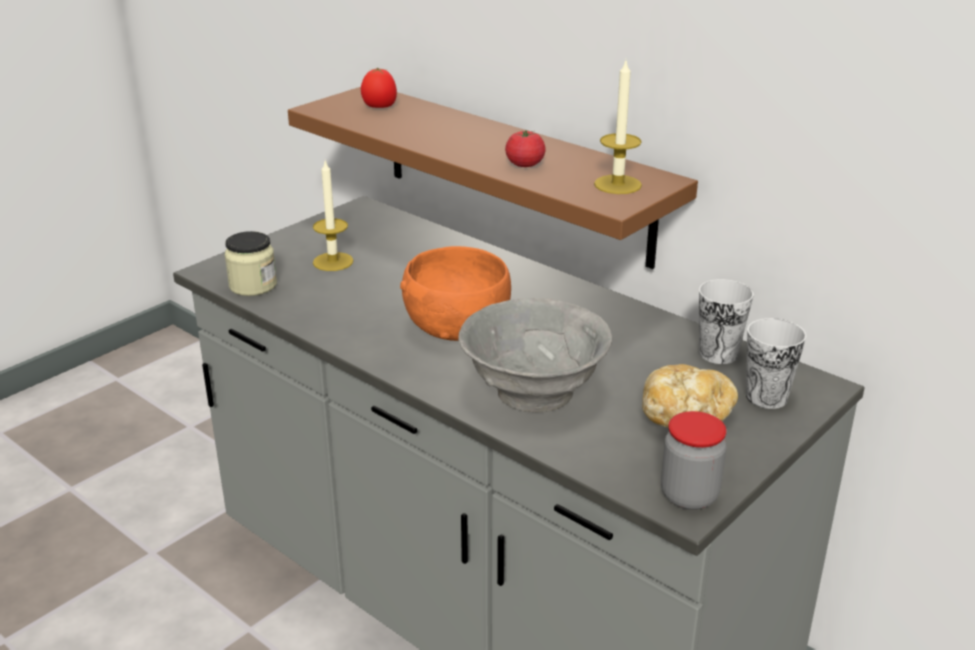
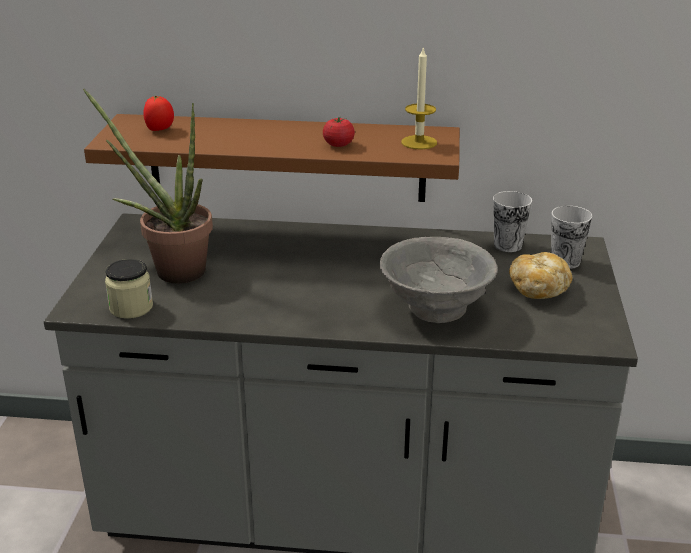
camera: 35 degrees left, 0 degrees up
candle [313,161,353,271] -> potted plant [83,89,213,284]
orange bowl [400,246,511,341] -> none
jar [661,411,727,510] -> none

